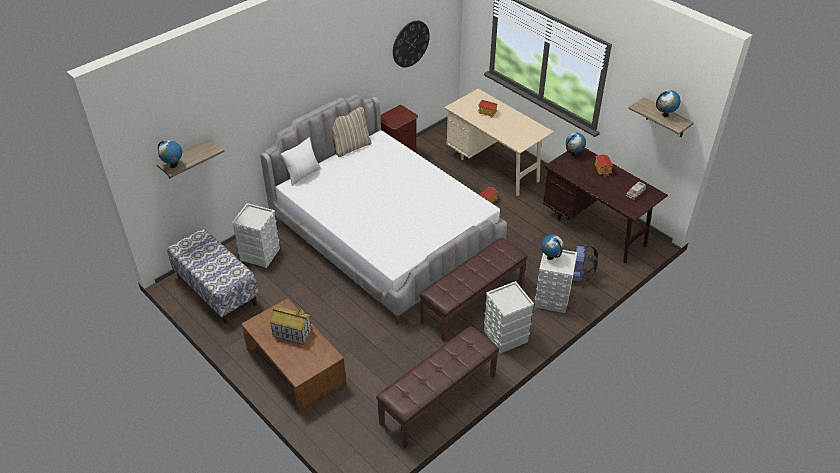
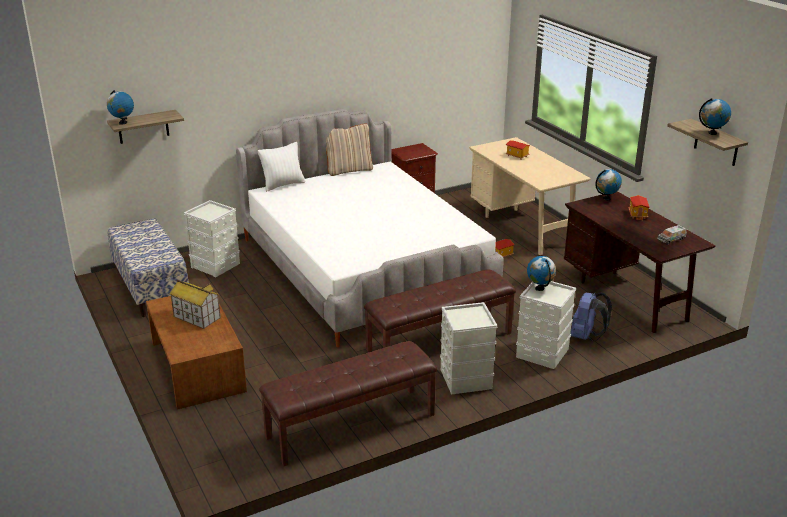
camera: 15 degrees right, 15 degrees down
wall clock [393,21,430,67] -> none

